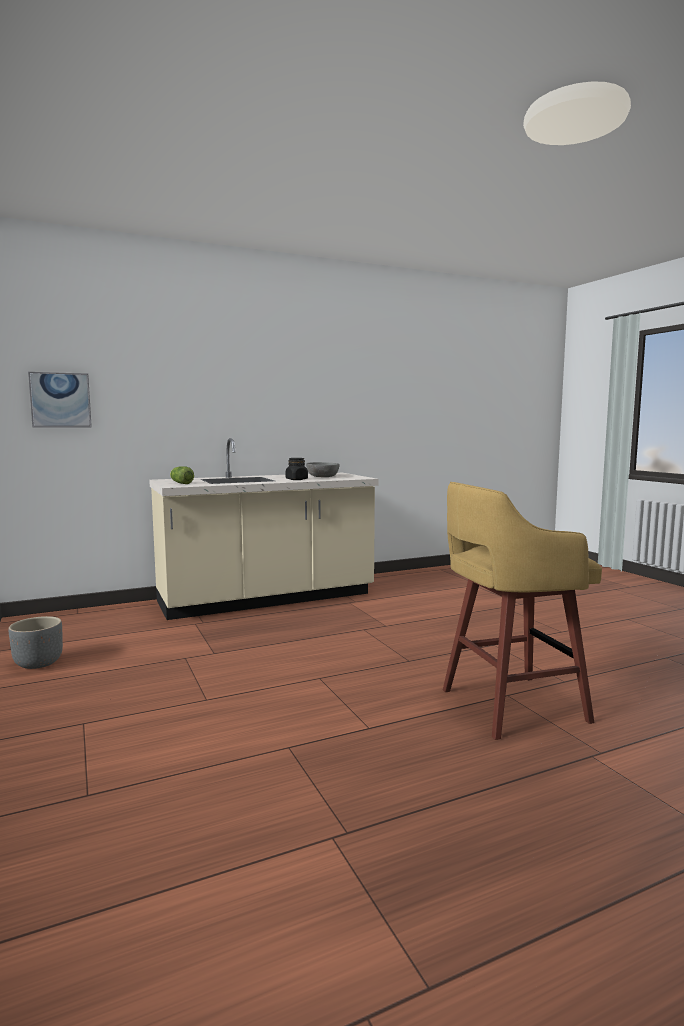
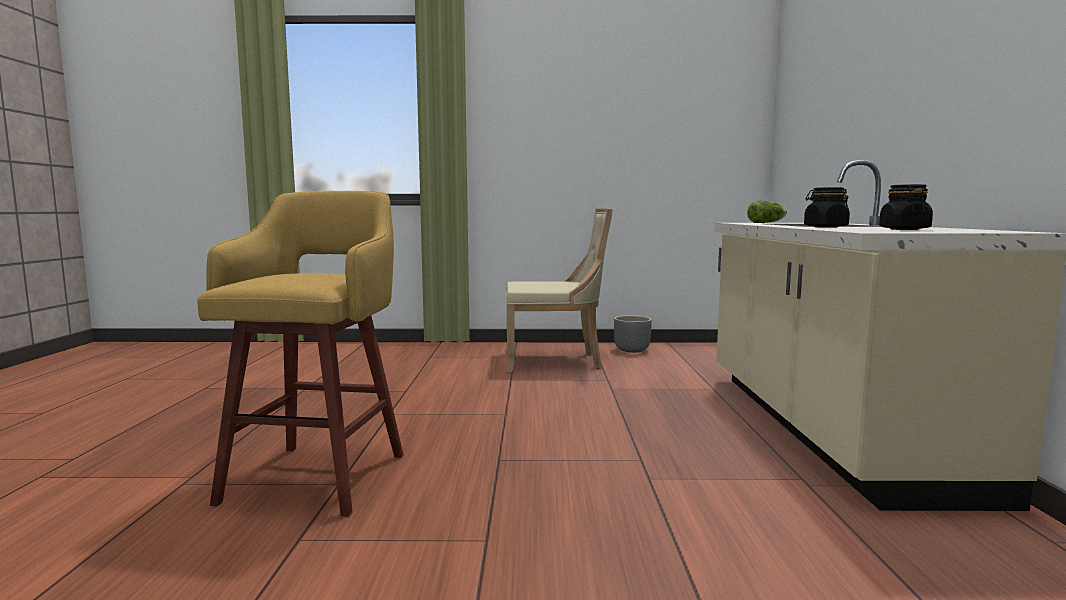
camera: 115 degrees right, 0 degrees up
picture [28,372,92,428] -> none
grey bowl [306,462,340,477] -> black jar [879,184,933,230]
none -> beige chair [506,209,613,373]

